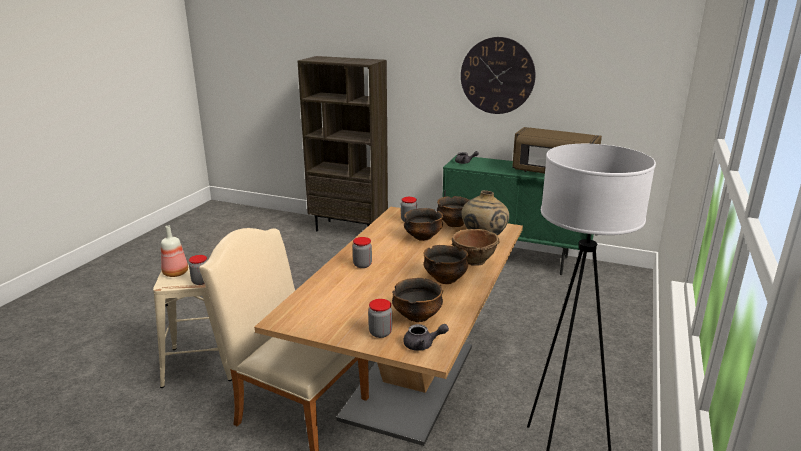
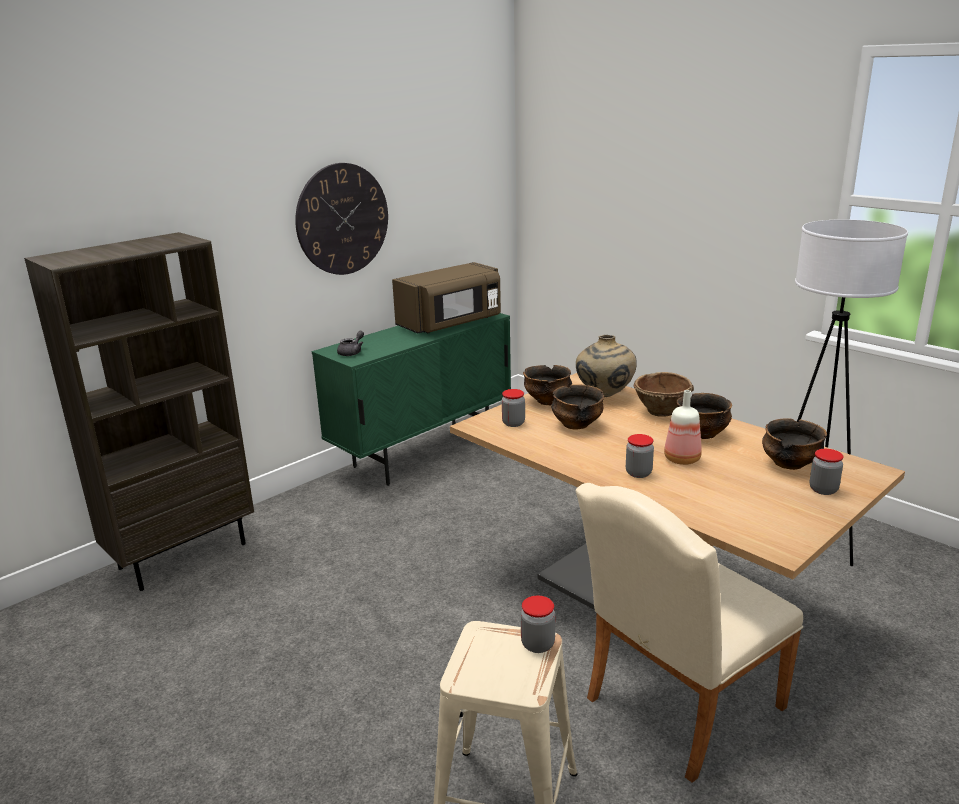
camera: 65 degrees left, 0 degrees up
bottle [161,226,188,277] -> bottle moved to [664,390,702,465]
grey teapot [403,324,449,351] -> none

